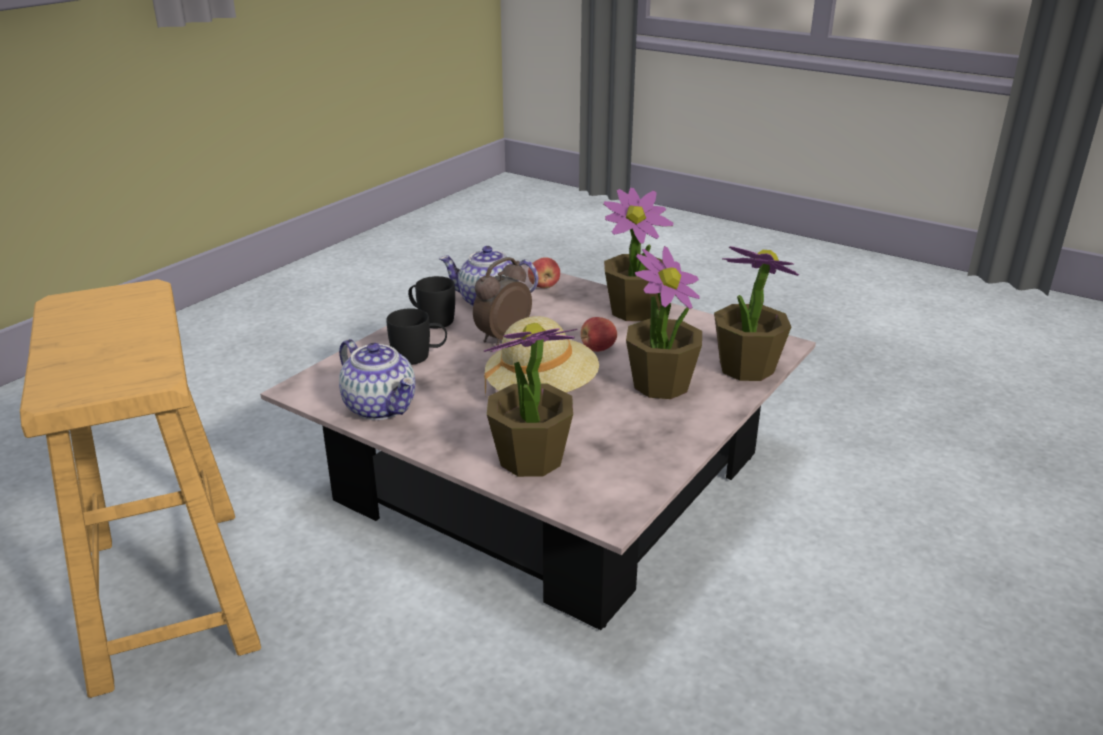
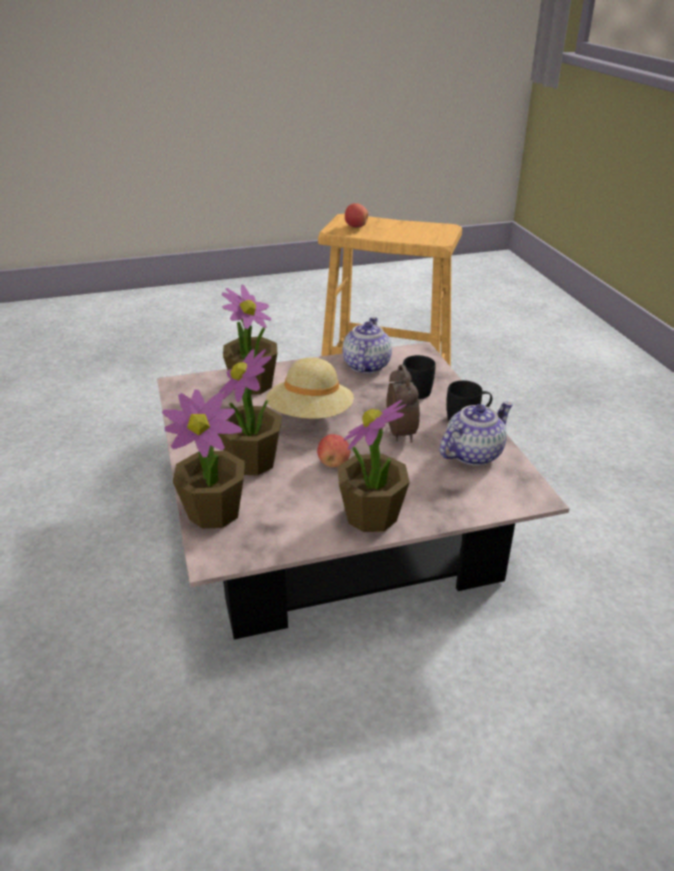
camera: 130 degrees right, 5 degrees up
teapot [339,339,415,420] -> teapot turned 105 degrees clockwise [343,317,392,374]
apple [528,257,560,288] -> apple moved to [345,203,368,227]

